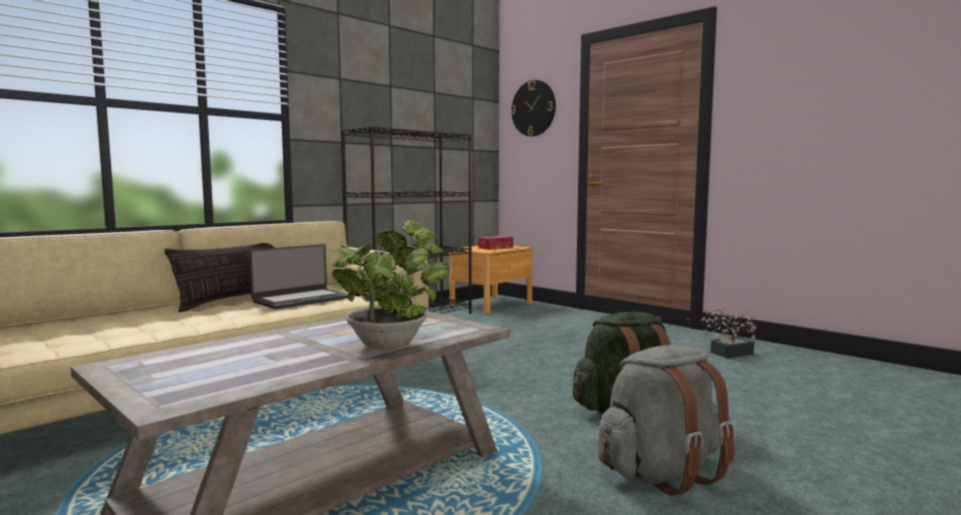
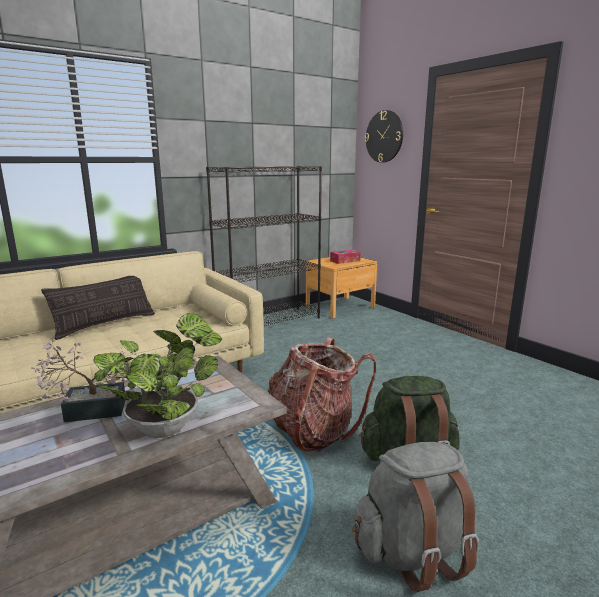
camera: 10 degrees right, 10 degrees up
laptop [249,244,348,309] -> none
potted plant [701,306,756,358] -> potted plant moved to [32,339,129,422]
none -> backpack [268,337,376,453]

